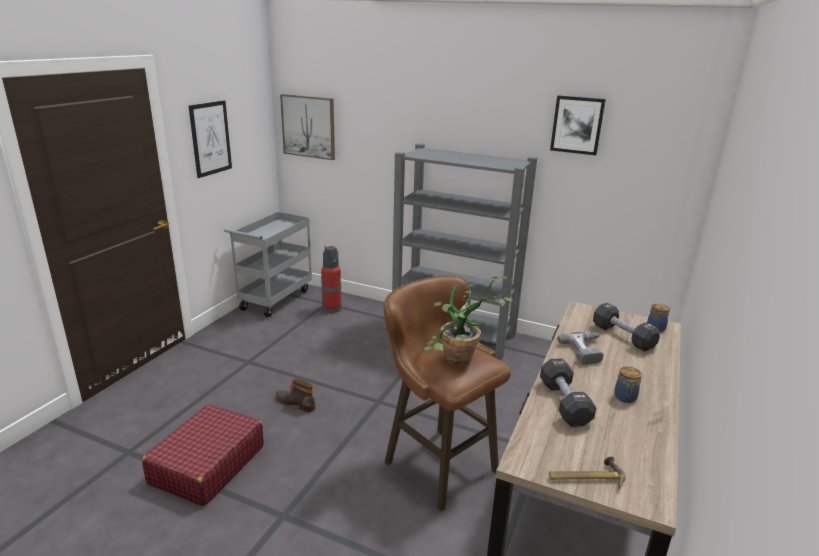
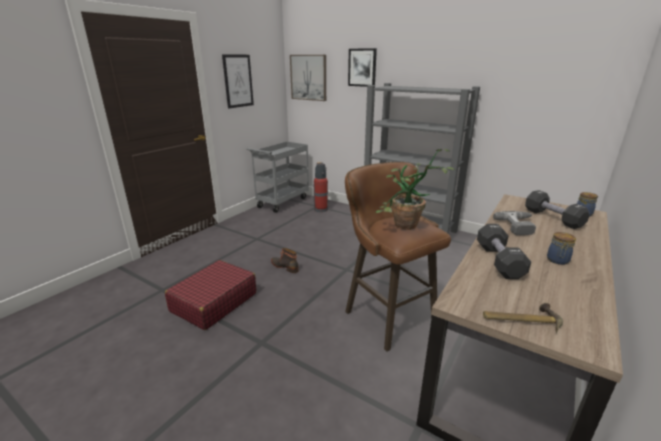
camera: 10 degrees right, 0 degrees up
picture [550,95,606,155] -> picture moved to [348,48,377,87]

